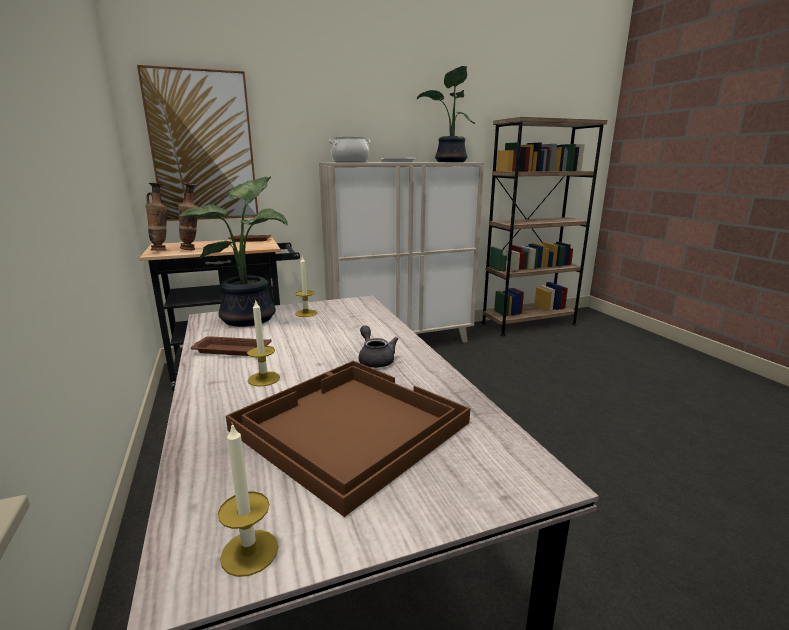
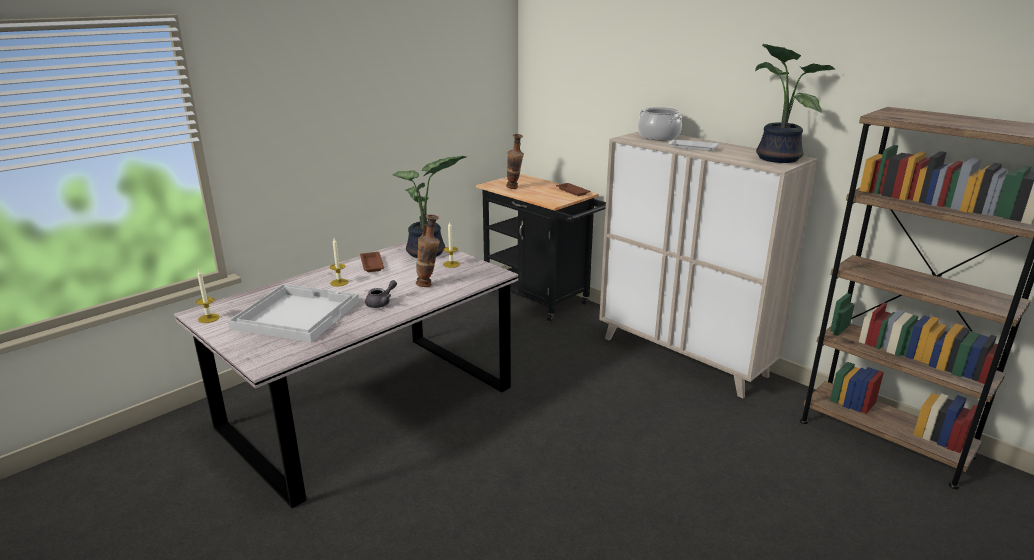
camera: 65 degrees right, 5 degrees up
picture [137,65,258,221] -> none
vase [146,183,168,251] -> vase moved to [416,215,440,287]
brown tray [226,360,470,517] -> white tray [228,284,359,342]

